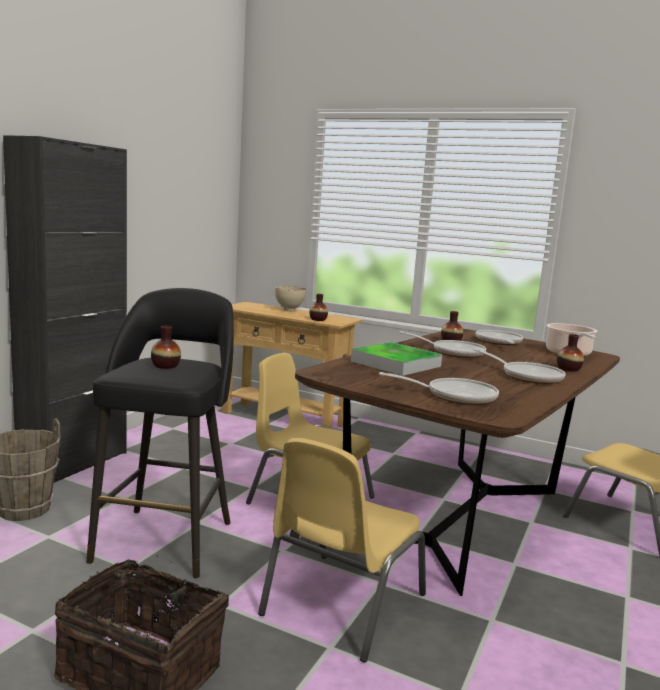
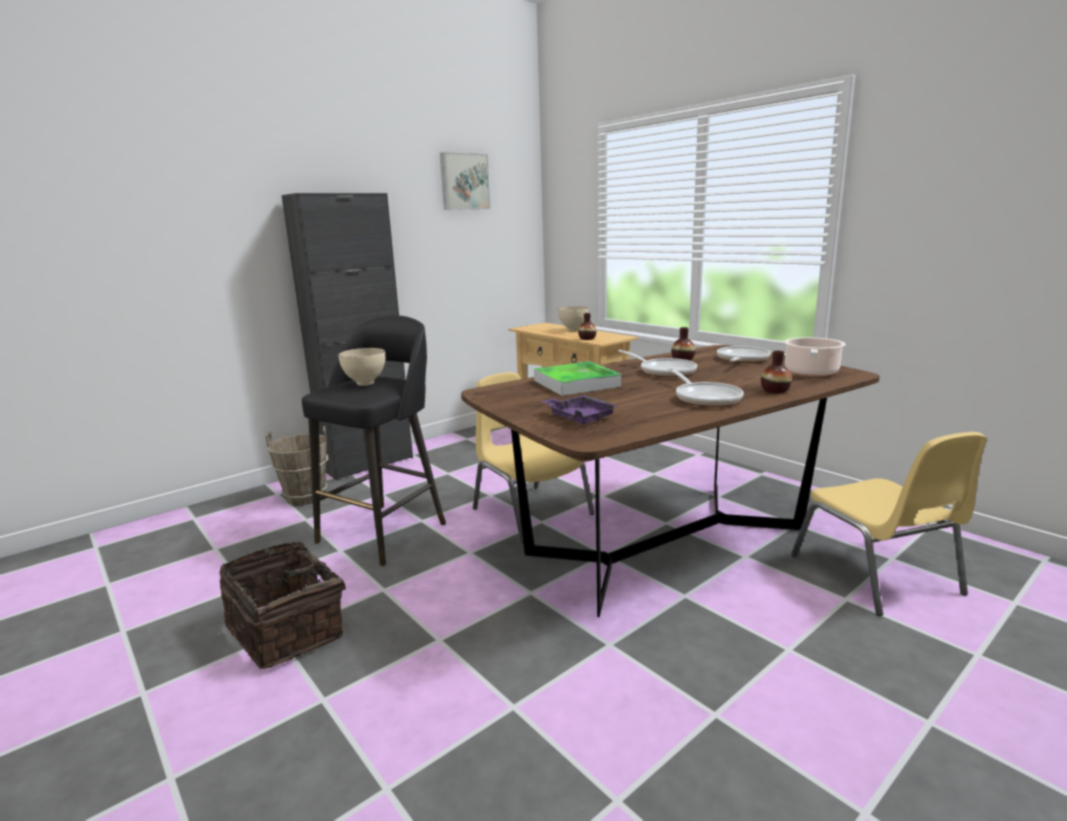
camera: 25 degrees right, 5 degrees up
vase [151,326,181,369] -> beige bowl [338,348,385,386]
yellow chair [258,438,426,663] -> none
frying pan [379,372,499,405] -> purple tray [541,395,618,424]
none -> picture [440,152,491,210]

